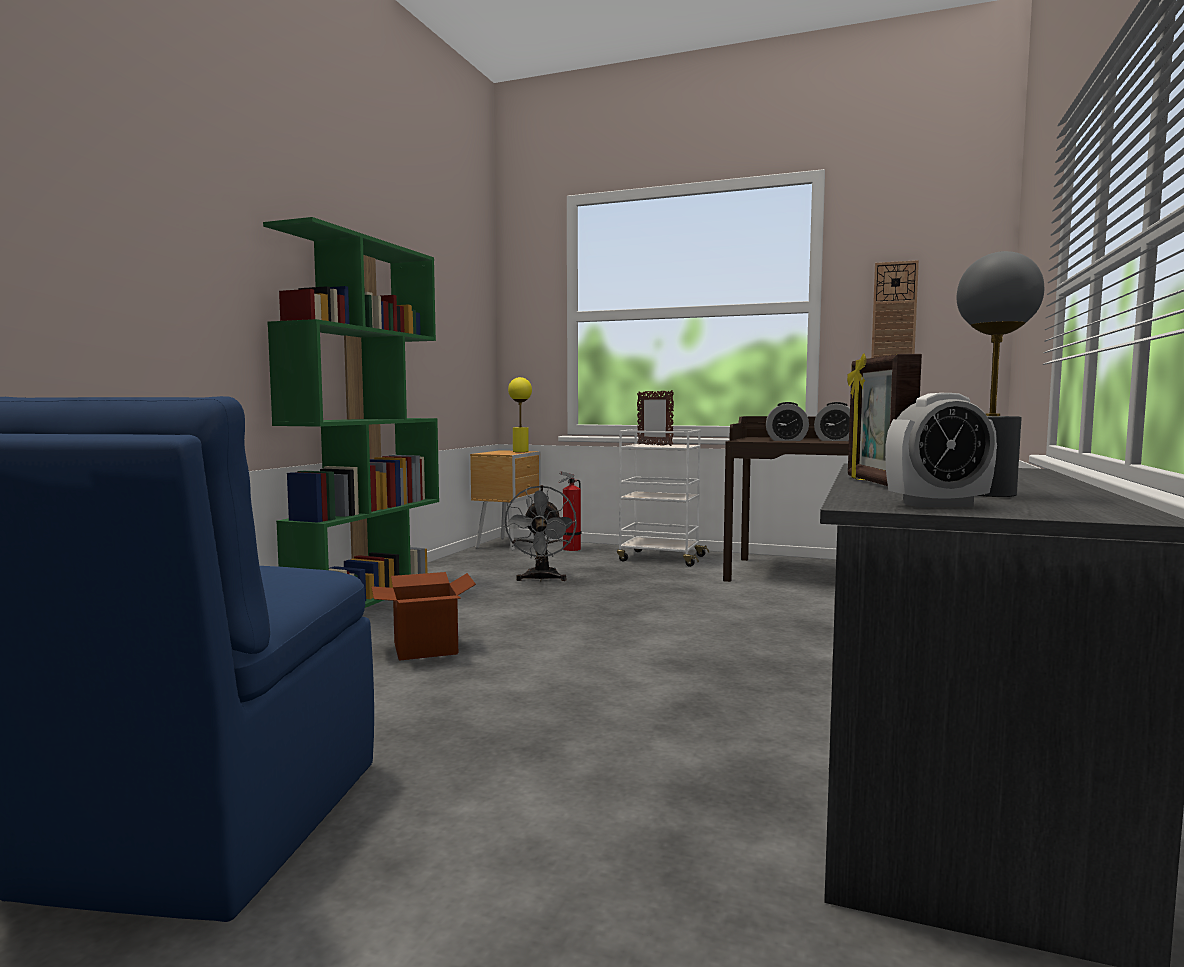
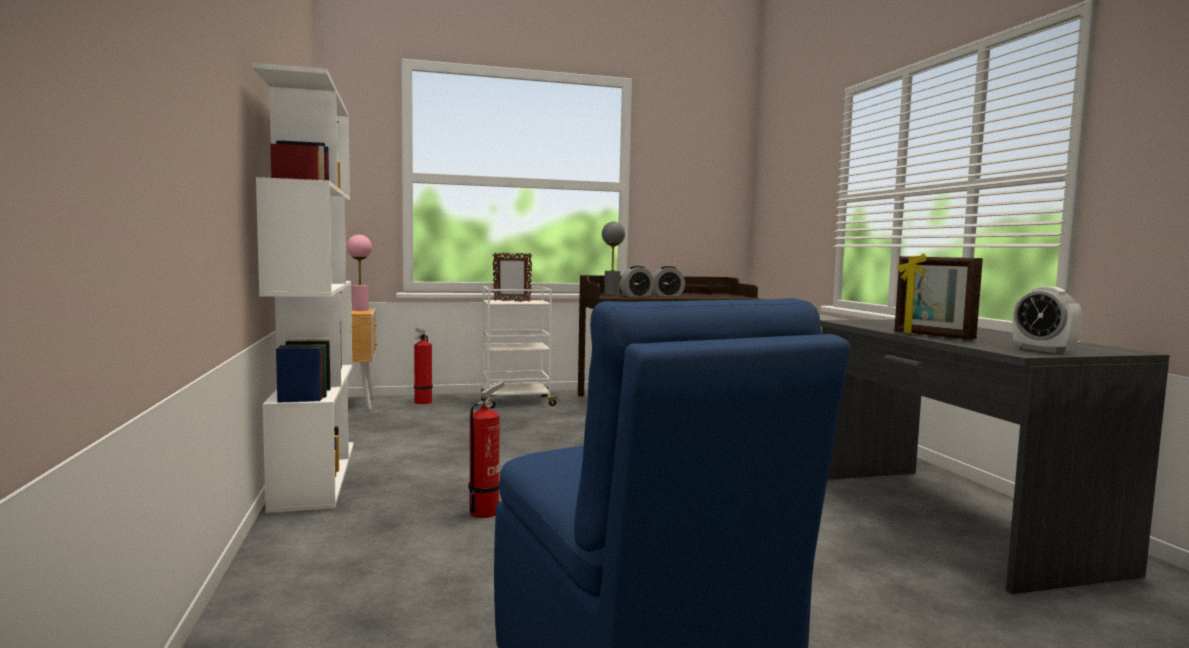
camera: 35 degrees left, 0 degrees up
green bookcase [263,217,439,608] -> white bookcase [253,63,354,513]
cardboard box [372,572,476,661] -> fire extinguisher [469,381,506,518]
grey fan [503,485,577,581] -> none
yellow table lamp [508,377,532,452] -> pink table lamp [347,235,372,310]
wall clock [871,260,919,358] -> none
alarm clock [885,393,997,508] -> alarm clock turned 105 degrees clockwise [1012,287,1082,353]
grey table lamp [957,251,1044,497] -> grey table lamp moved to [602,222,625,295]

